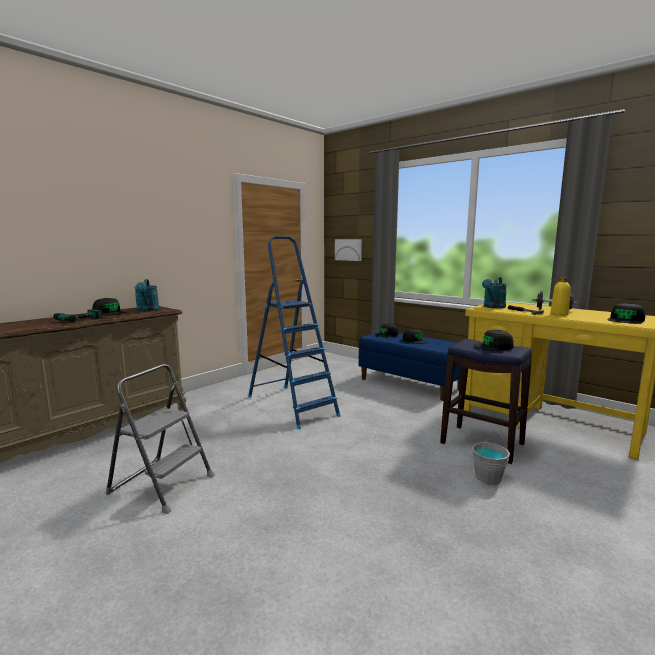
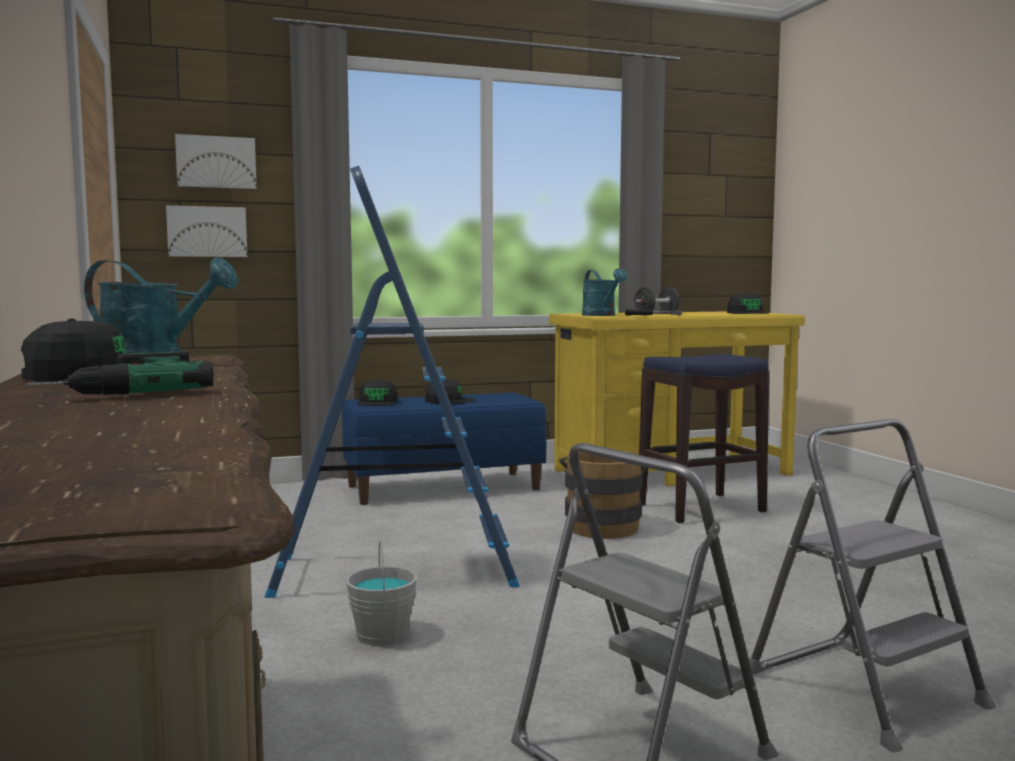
camera: 60 degrees left, 5 degrees down
grey bucket [472,432,510,485] -> grey bucket moved to [345,540,417,646]
black cap [473,330,513,351] -> none
yellow bottle [550,277,571,316] -> none
none -> picture [175,134,257,189]
none -> brown bucket [559,450,648,539]
none -> grey step ladder [749,419,996,752]

